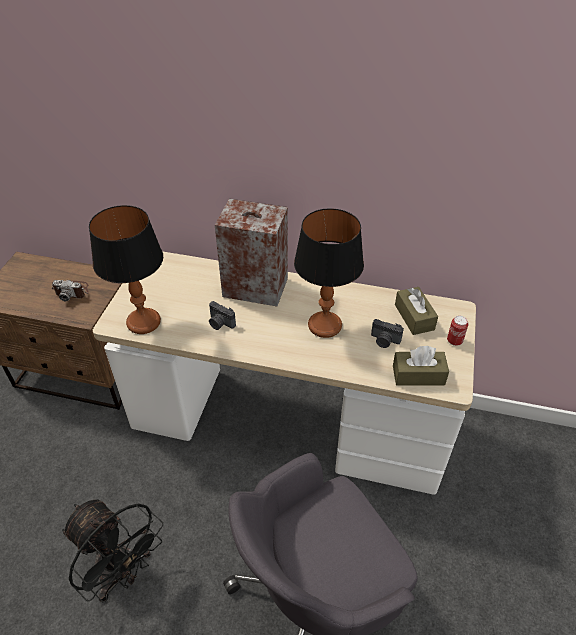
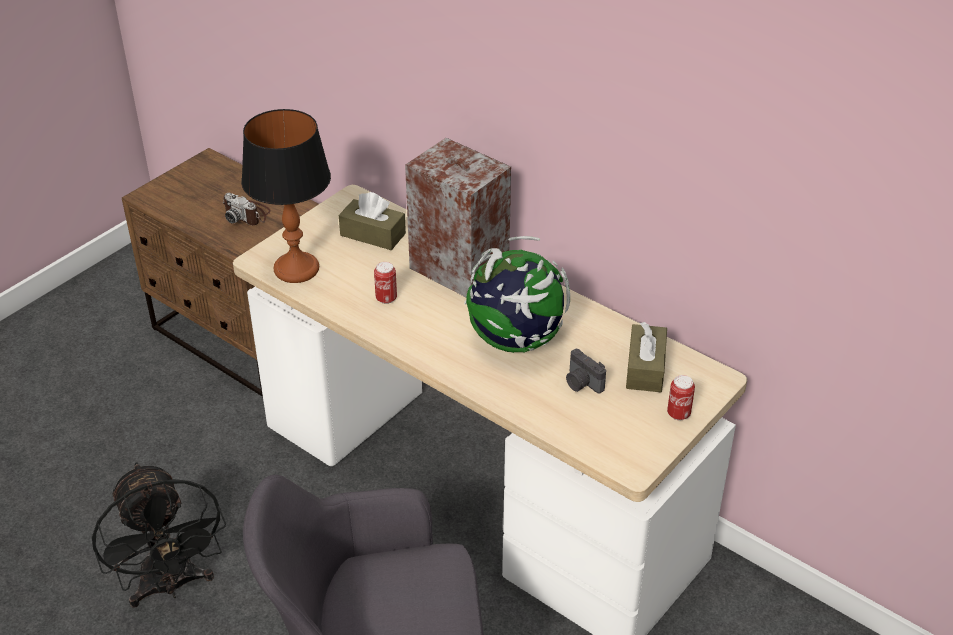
camera: 25 degrees right, 5 degrees down
camera [209,301,236,330] -> can [374,262,397,304]
table lamp [294,208,364,338] -> globe [464,236,570,353]
brown tissue box [393,346,449,385] -> brown tissue box moved to [339,192,406,250]

